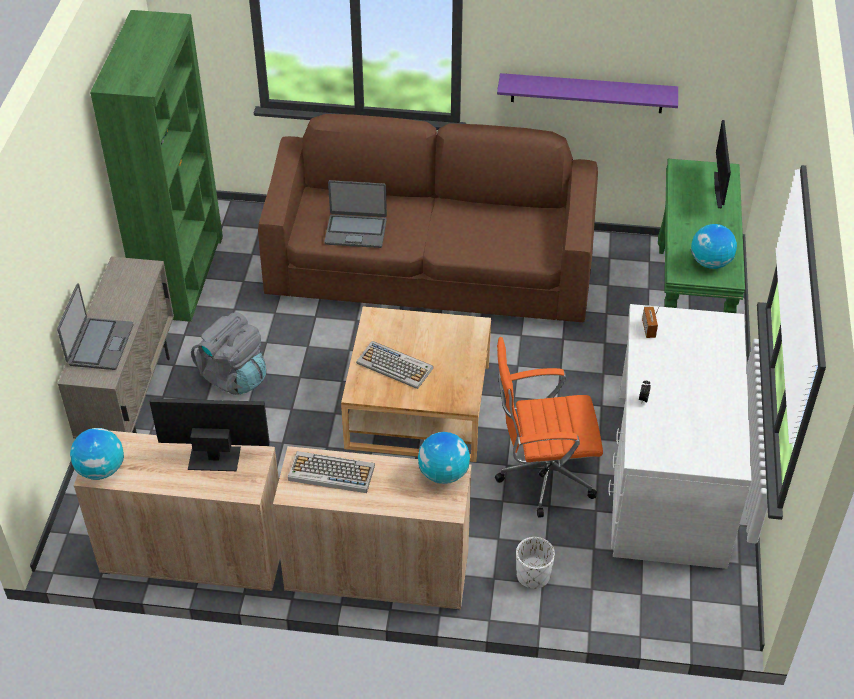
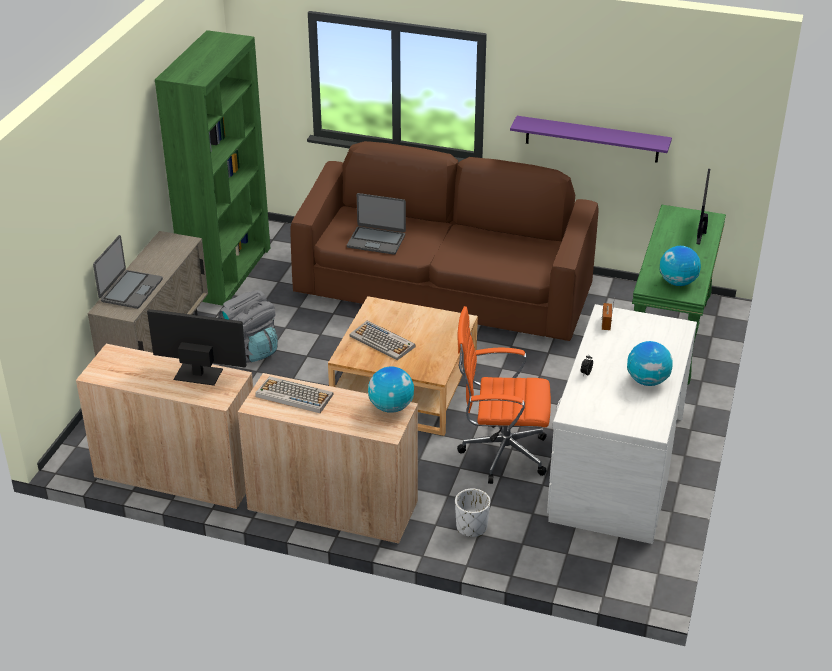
camera: 10 degrees right, 10 degrees down
globe [70,428,124,480] -> globe moved to [627,341,673,386]

